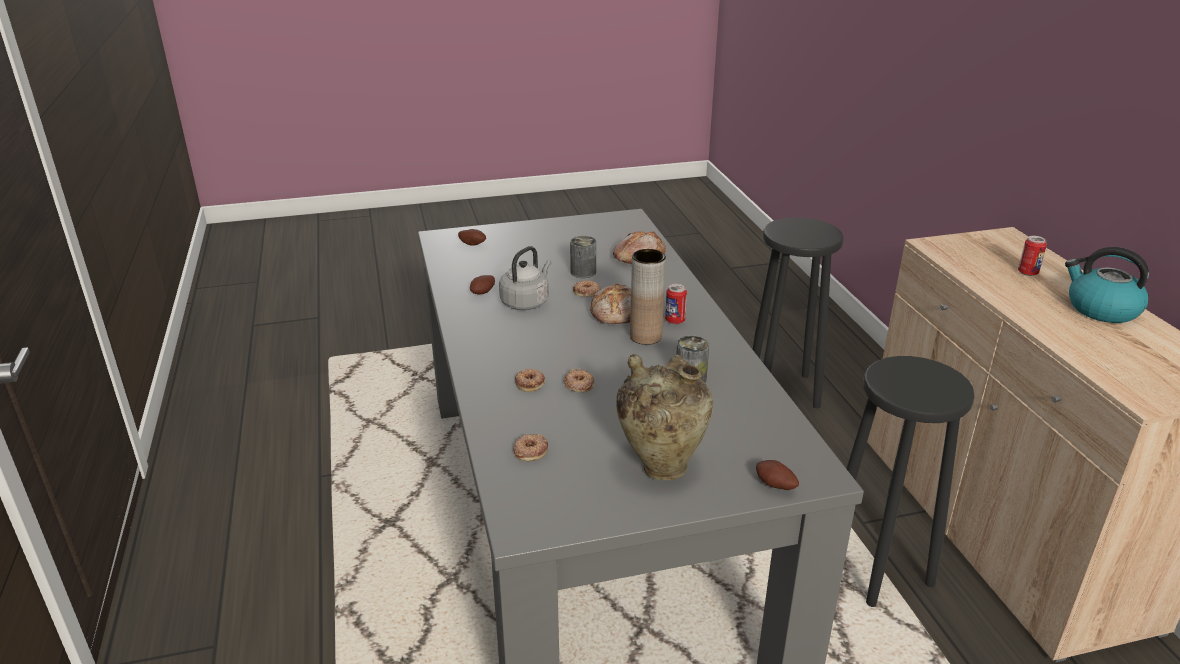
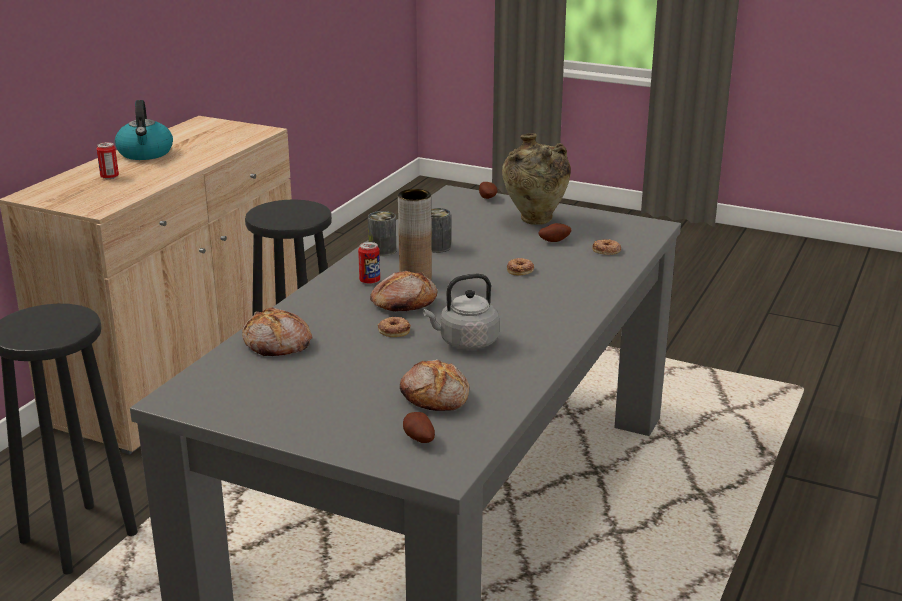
camera: 140 degrees left, 5 degrees down
potato [470,275,495,294] -> potato moved to [538,223,572,242]
donut [515,369,545,392] -> none
can [570,236,596,278] -> can moved to [368,211,396,256]
none -> bread [400,359,470,411]

